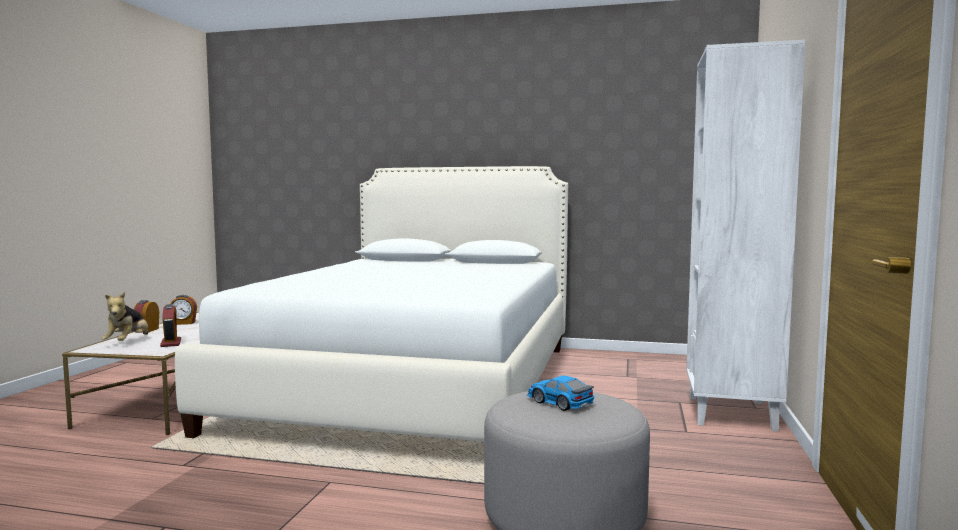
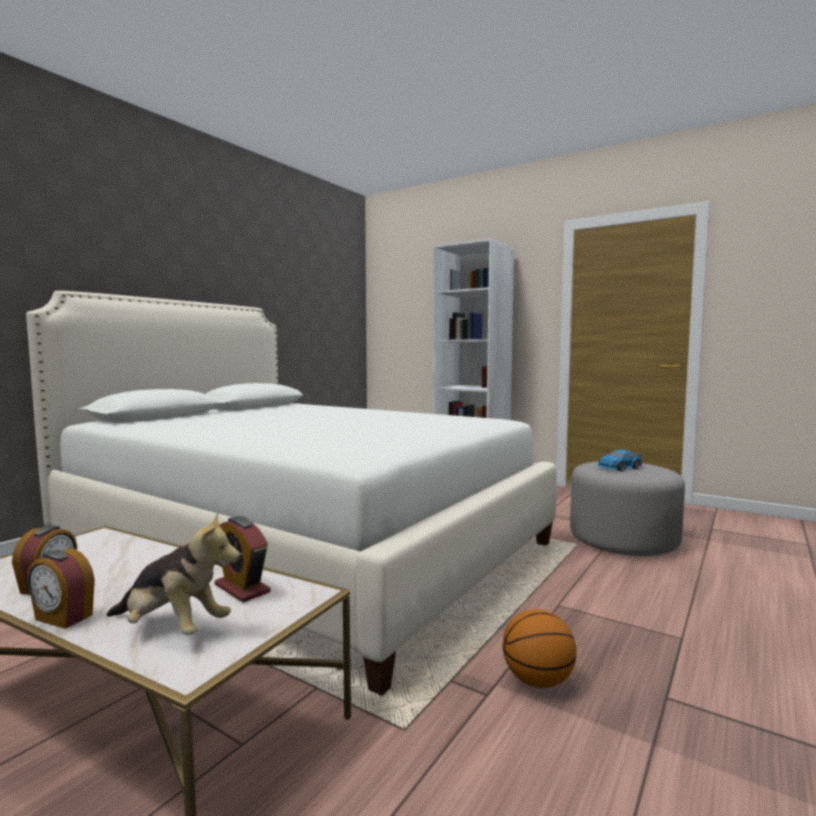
camera: 70 degrees left, 0 degrees up
alarm clock [160,304,181,347] -> alarm clock turned 135 degrees counterclockwise [214,516,271,602]
none -> basketball [503,609,577,688]

